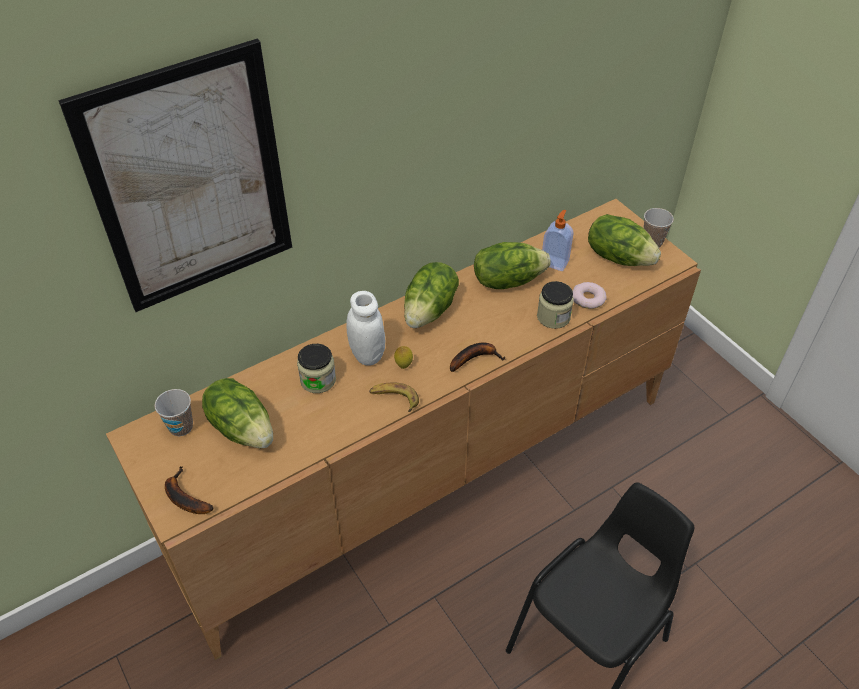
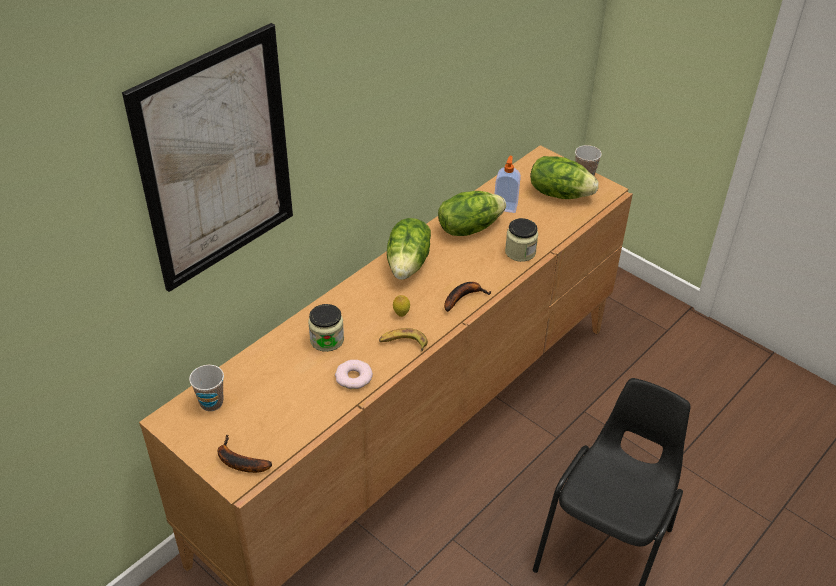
camera: 15 degrees left, 5 degrees down
lettuce [202,378,273,448] -> none
white jar [346,291,385,366] -> none
donut [572,282,607,309] -> donut moved to [335,360,373,389]

